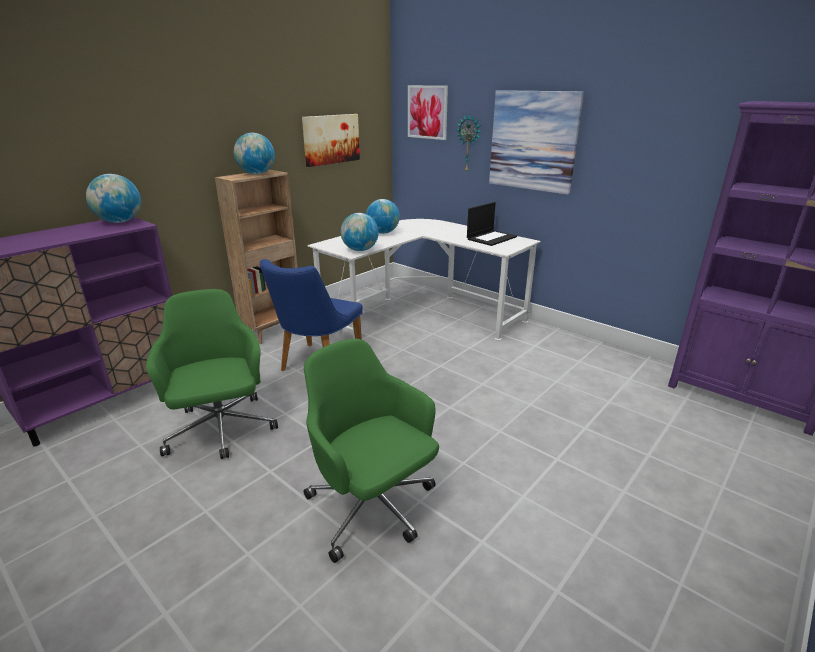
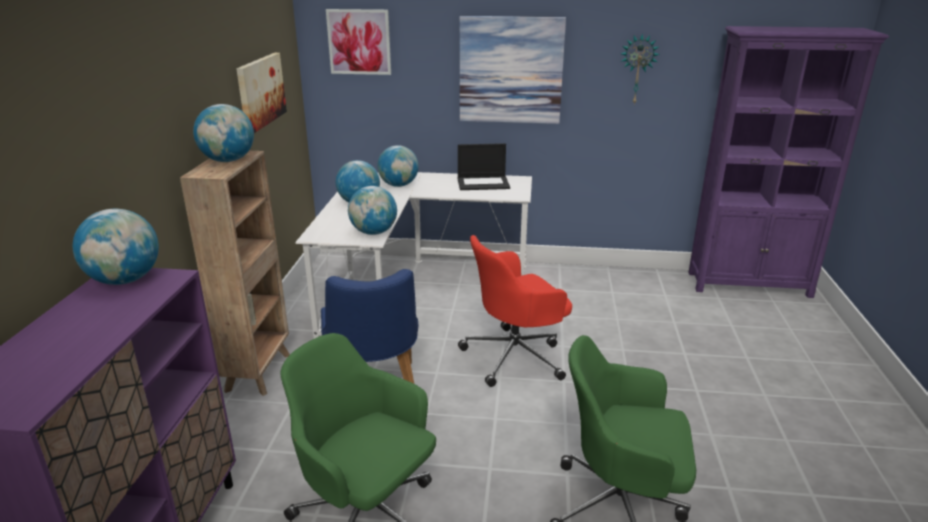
camera: 35 degrees left, 0 degrees up
wall clock [457,114,481,173] -> wall clock moved to [621,33,660,104]
laptop [467,202,517,246] -> laptop turned 75 degrees clockwise [457,143,510,190]
none -> globe [377,145,418,187]
none -> red office chair [458,235,572,387]

